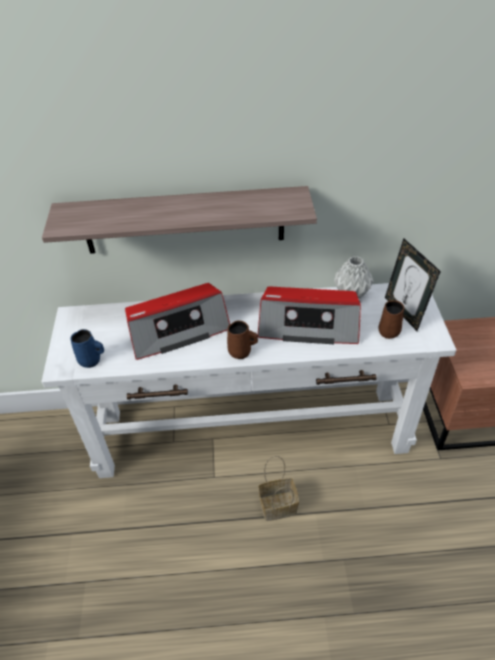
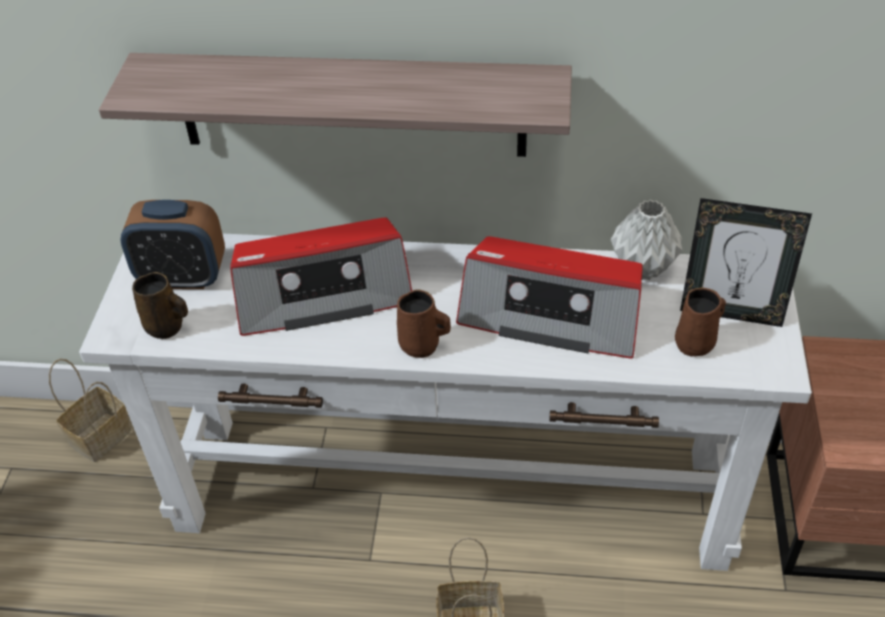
camera: 10 degrees right, 0 degrees up
blue mug [71,329,104,368] -> brown mug [132,272,188,339]
picture frame [385,238,441,331] -> picture frame turned 60 degrees counterclockwise [680,198,812,327]
none -> basket [49,359,132,462]
none -> alarm clock [120,200,225,289]

